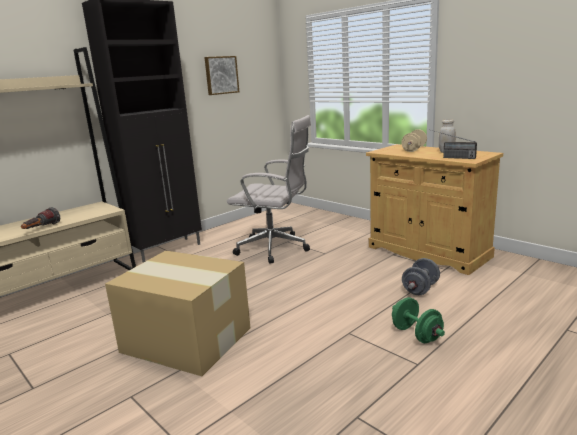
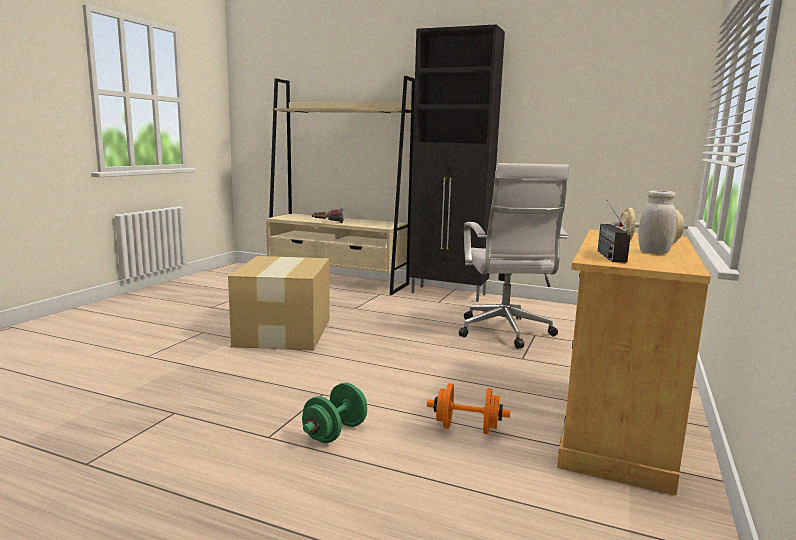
camera: 65 degrees right, 5 degrees down
picture [204,56,239,95] -> none
grey dumbbell [402,258,440,295] -> orange dumbbell [427,383,510,434]

